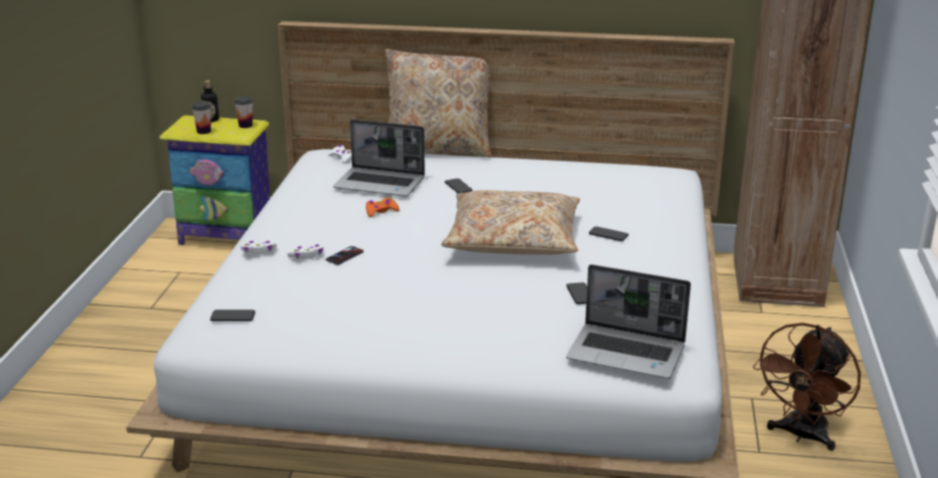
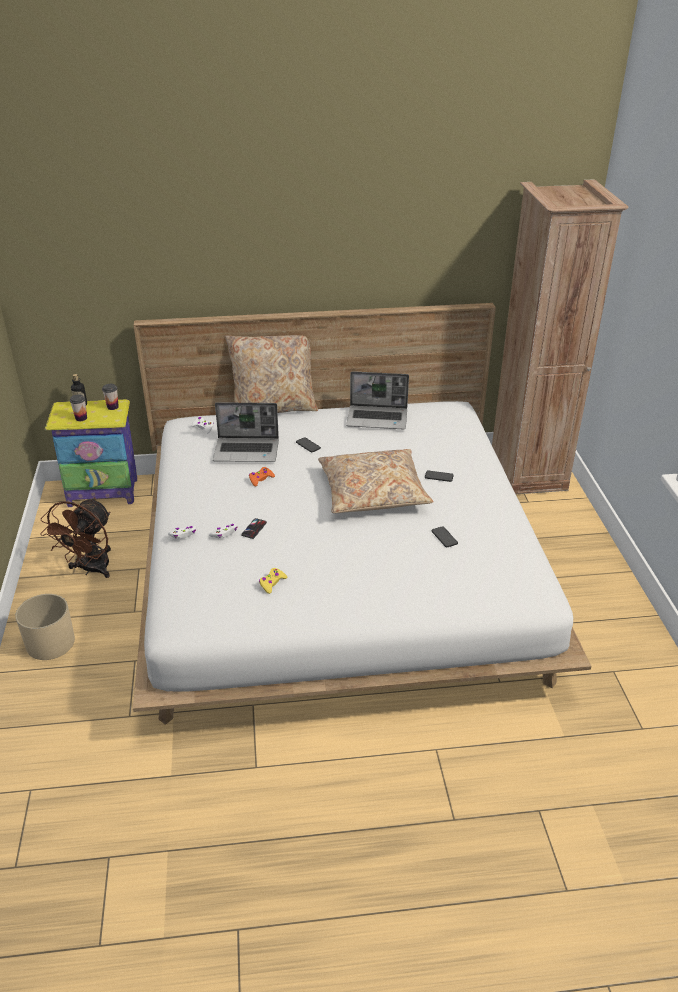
camera: 15 degrees left, 10 degrees up
phone [210,310,255,321] -> none
laptop [566,264,691,379] -> laptop moved to [346,371,409,429]
brown fan [753,323,861,451] -> brown fan moved to [40,497,111,578]
none -> beige planter [15,594,75,660]
none -> yellow game controller [259,568,287,594]

